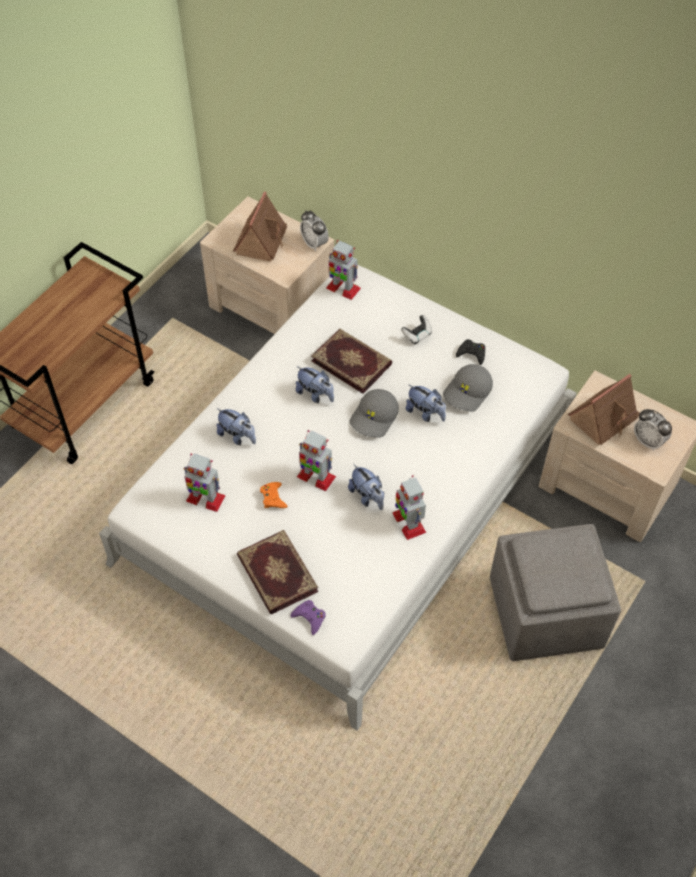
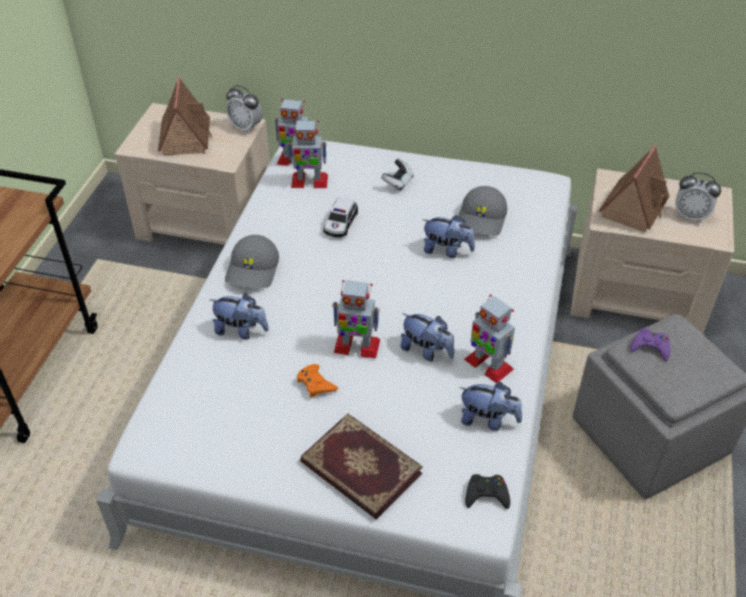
camera: 20 degrees left, 10 degrees down
toy robot [184,453,226,512] -> toy robot moved to [287,120,328,188]
purple game controller [291,600,326,635] -> purple game controller moved to [630,328,670,361]
plush toy [296,366,334,403] -> plush toy moved to [459,382,522,431]
book [311,329,392,394] -> toy car [323,197,358,237]
grey cap [349,389,399,438] -> grey cap moved to [225,235,279,288]
black game controller [456,339,485,365] -> black game controller moved to [465,474,510,509]

